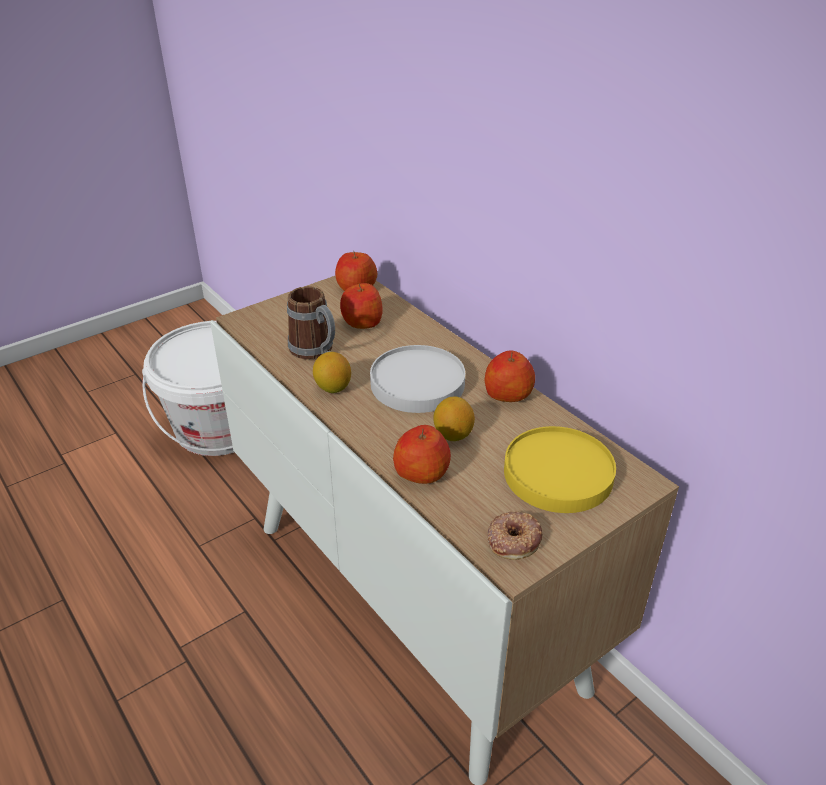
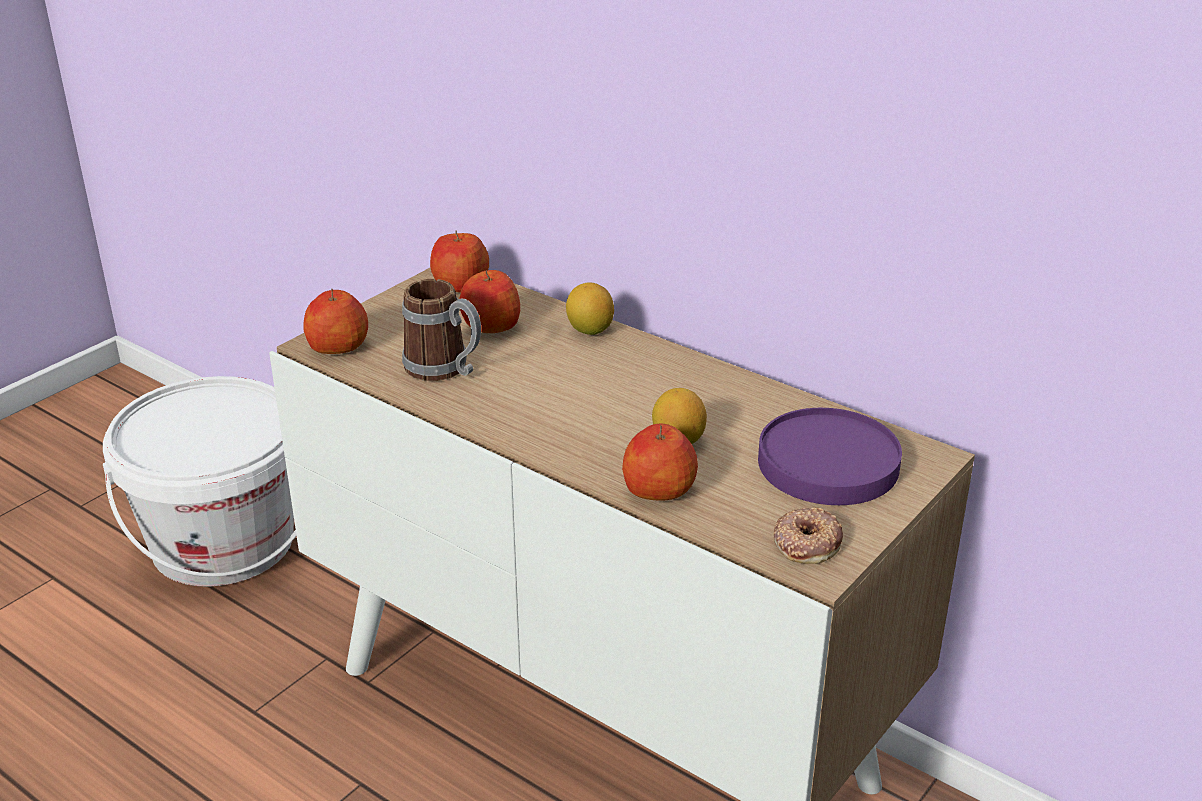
camera: 15 degrees left, 5 degrees down
lemon [313,352,351,393] -> lemon moved to [566,282,614,335]
white plate [370,345,465,413] -> none
apple [484,351,535,402] -> apple moved to [303,288,368,354]
yellow plate [504,426,616,513] -> purple plate [758,408,902,505]

